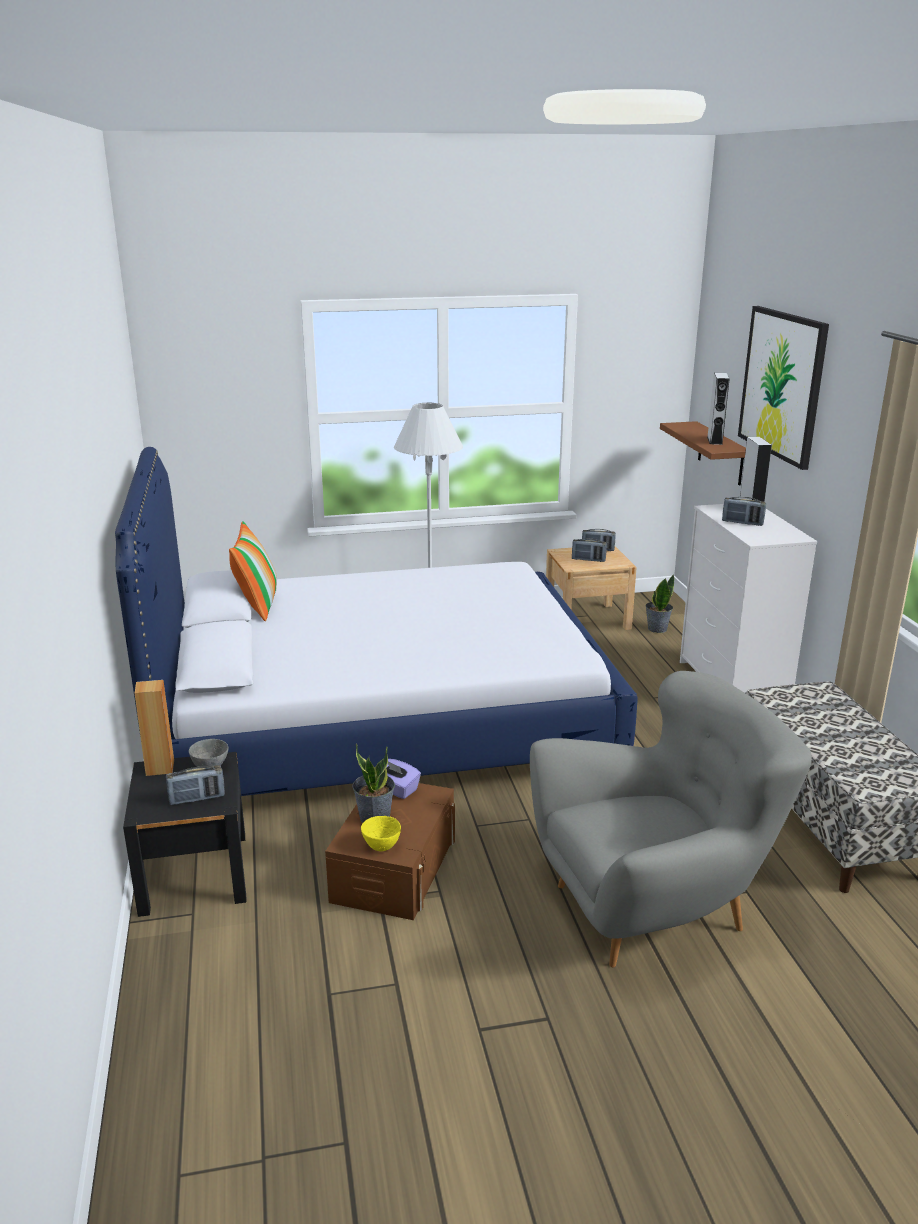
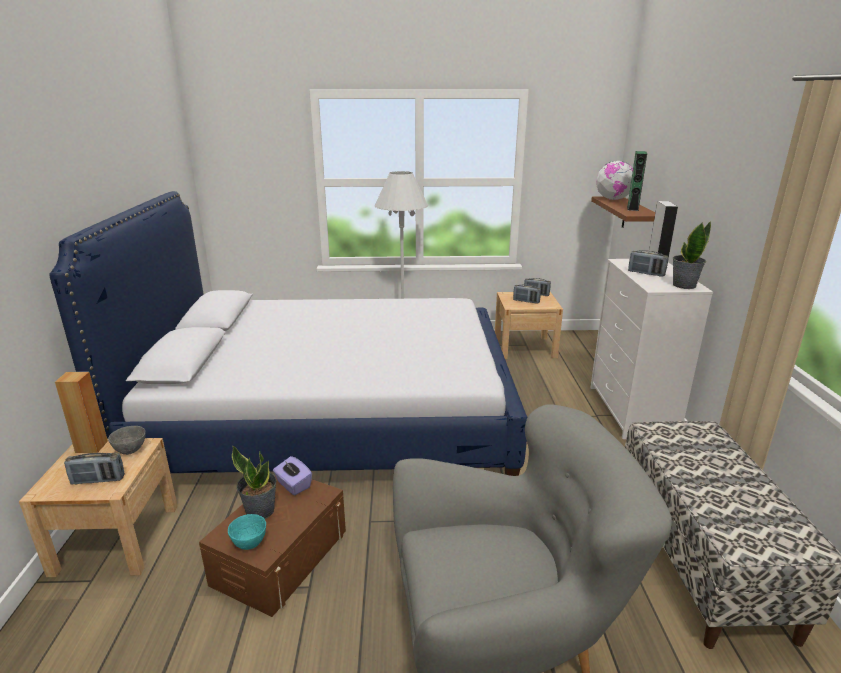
camera: 10 degrees right, 0 degrees up
black nightstand [123,752,246,917] -> beige nightstand [19,438,178,577]
pillow [229,521,277,621] -> none
yellow bowl [361,816,401,851] -> turquoise bowl [228,514,266,550]
potted plant [646,574,674,633] -> potted plant moved to [673,221,711,289]
grey speaker [707,372,730,445] -> green speaker [627,151,647,211]
picture [738,306,829,470] -> none
none -> globe [596,161,633,200]

